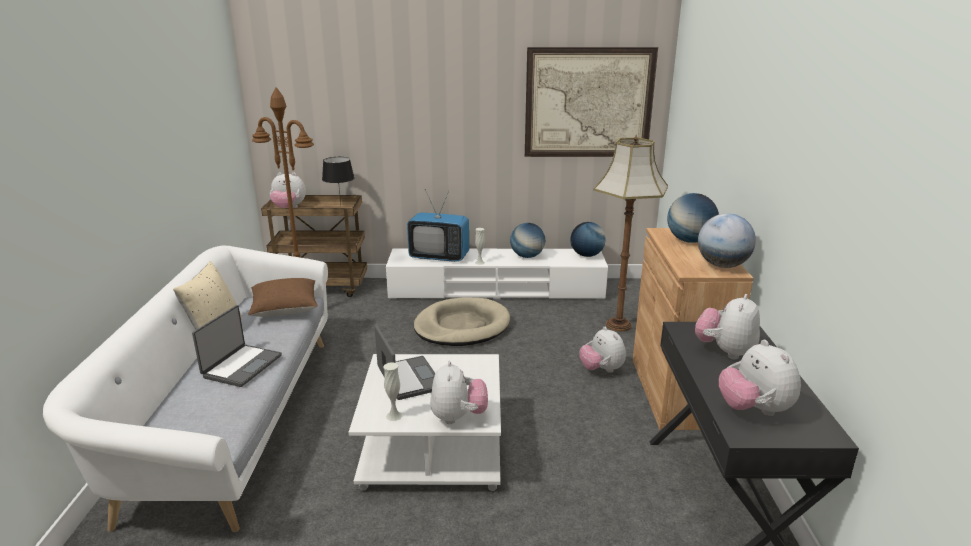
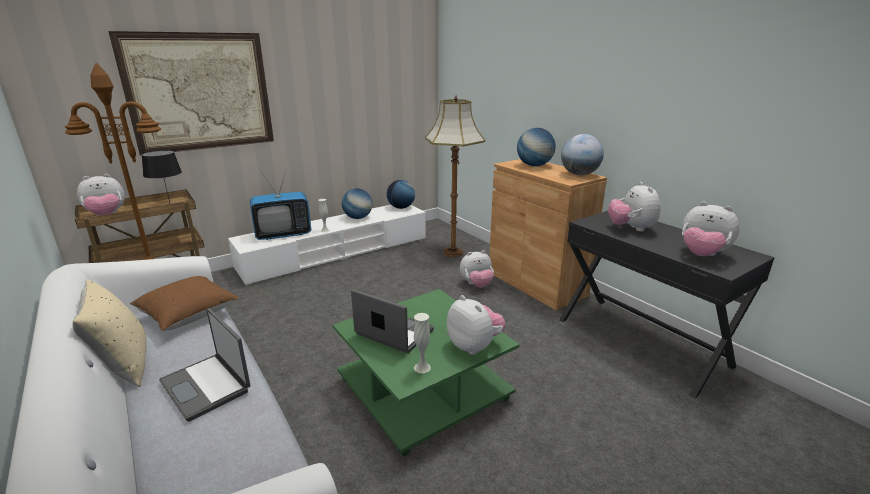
camera: 35 degrees left, 0 degrees up
laptop [192,305,282,387] -> laptop turned 150 degrees clockwise [159,308,251,422]
white coffee table [349,354,501,491] -> green coffee table [333,289,520,456]
beige dog bed [414,297,510,346] -> none
picture [525,47,658,157] -> picture moved to [108,31,274,156]
plush toy [579,327,626,373] -> plush toy turned 45 degrees counterclockwise [460,250,494,288]

